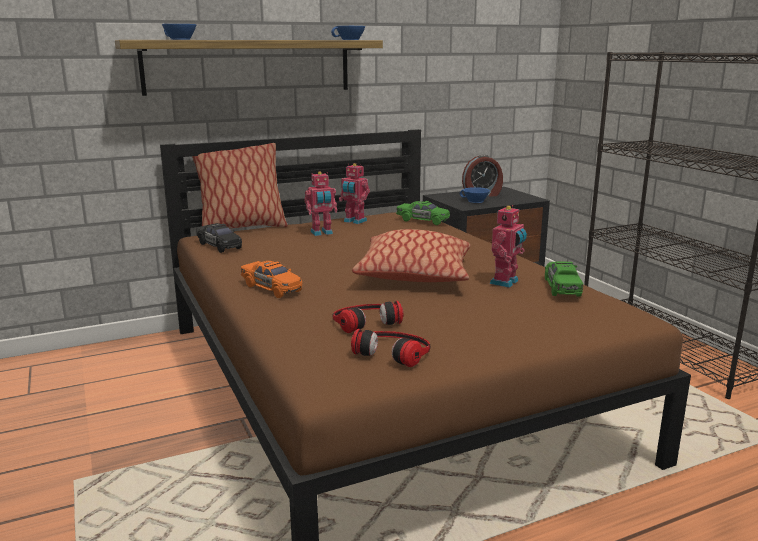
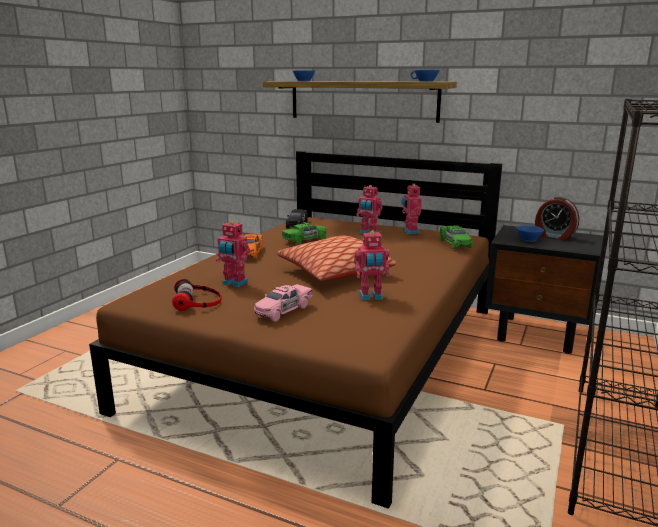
camera: 50 degrees right, 0 degrees up
pillow [192,143,288,229] -> none
headphones [332,301,404,333] -> toy robot [216,221,250,287]
green toy car [545,261,583,297] -> green toy car moved to [282,222,327,244]
none -> pink toy car [254,284,312,322]

